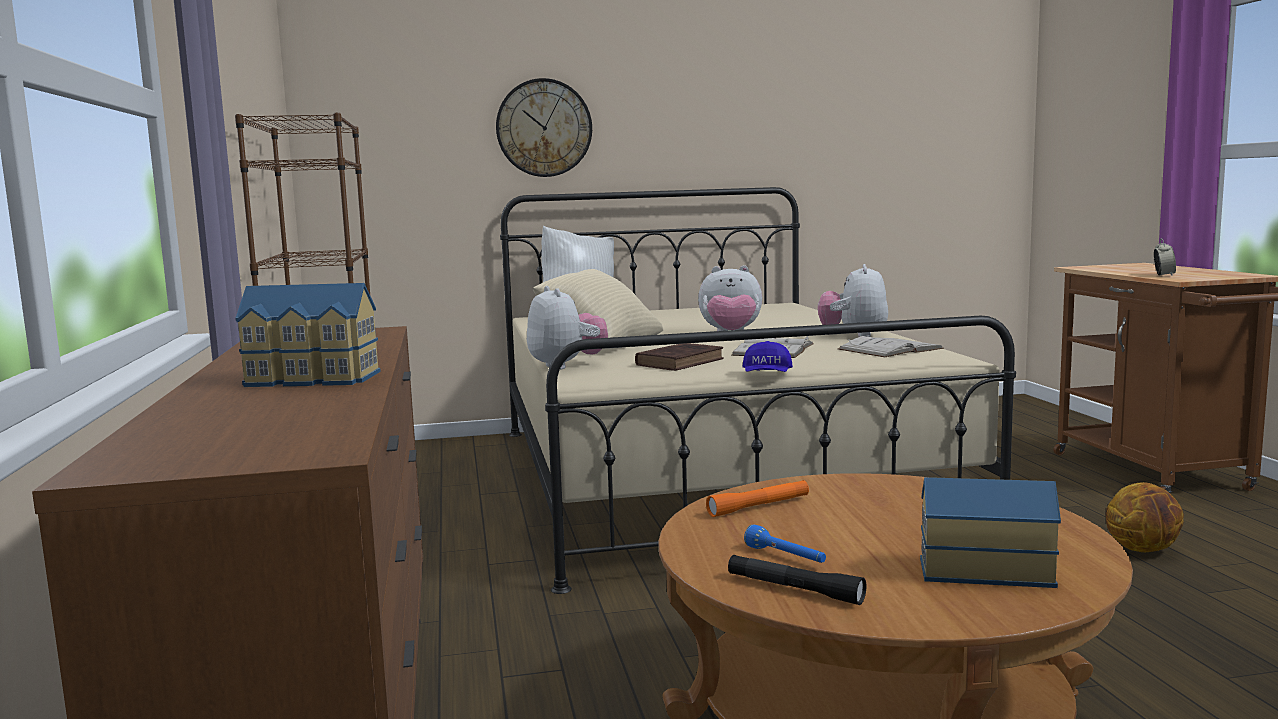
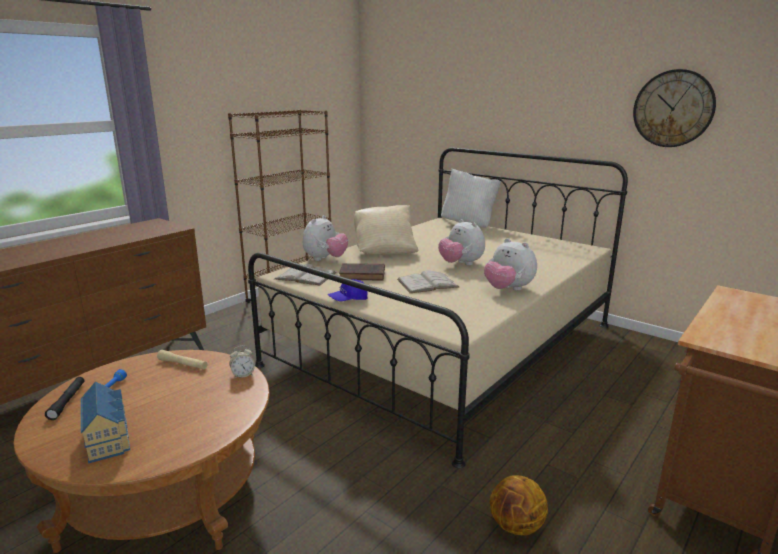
camera: 50 degrees right, 10 degrees up
toy house [235,283,381,387] -> none
wall clock [496,78,592,177] -> wall clock moved to [633,69,716,147]
orange flashlight [706,480,809,517] -> beige flashlight [157,350,207,369]
plush toy [818,264,888,337] -> plush toy turned 105 degrees counterclockwise [484,238,537,291]
white book [838,336,944,357] -> white book moved to [274,263,336,286]
alarm clock [1154,238,1176,275] -> alarm clock moved to [230,346,255,379]

